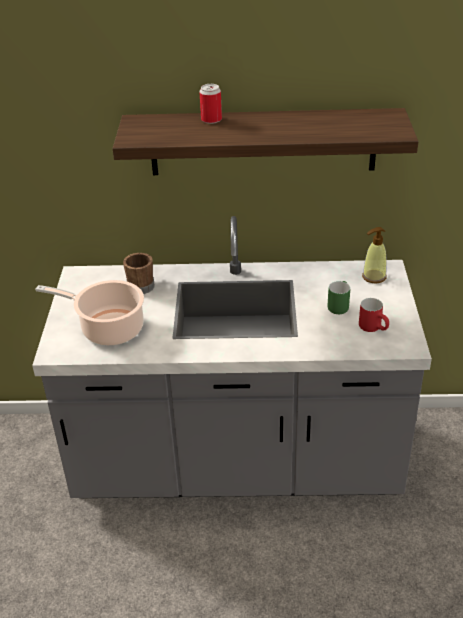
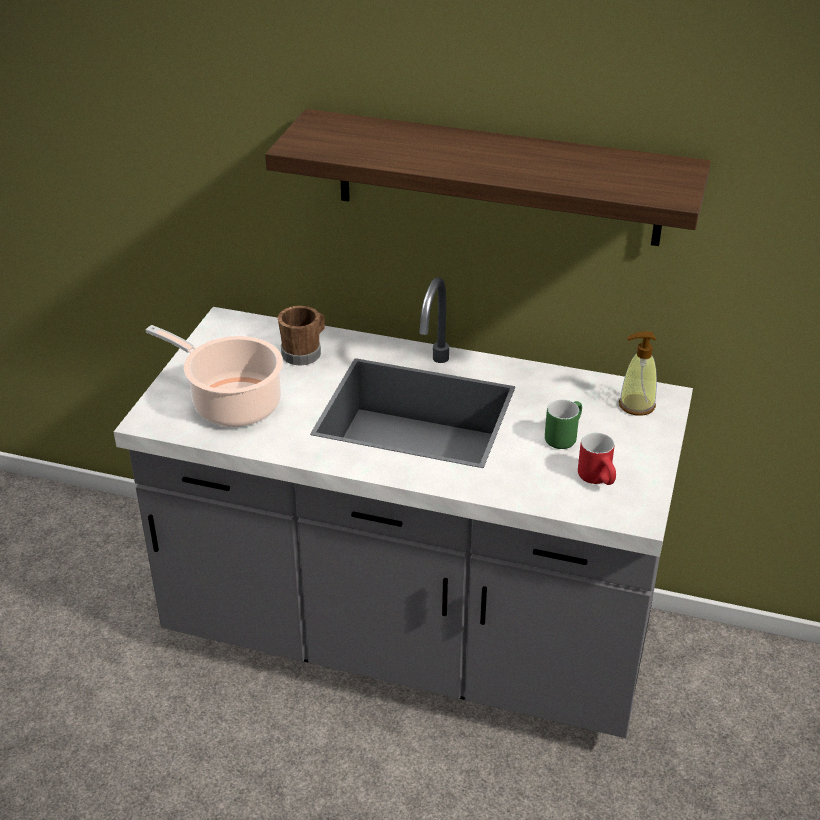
camera: 15 degrees right, 0 degrees up
can [200,84,222,124] -> none

